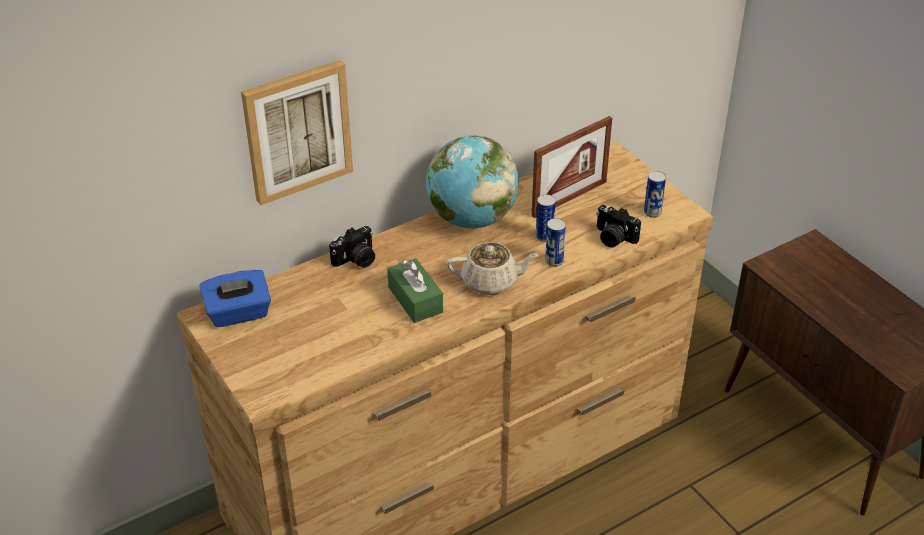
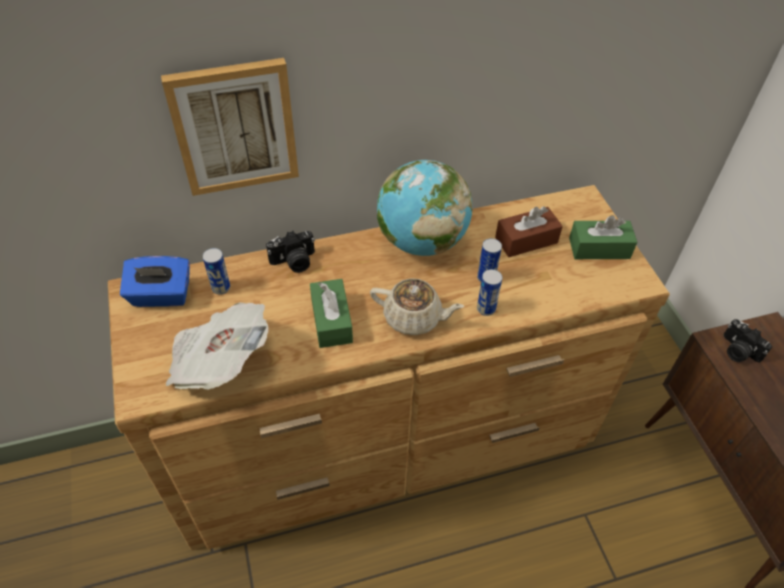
camera: 15 degrees right, 10 degrees up
picture frame [532,116,612,218] -> brown tissue box [495,206,563,257]
camera [596,205,641,248] -> camera moved to [723,319,772,362]
can [644,171,666,218] -> can moved to [202,248,230,295]
none -> newspaper [166,302,269,390]
none -> green tissue box [569,215,637,259]

